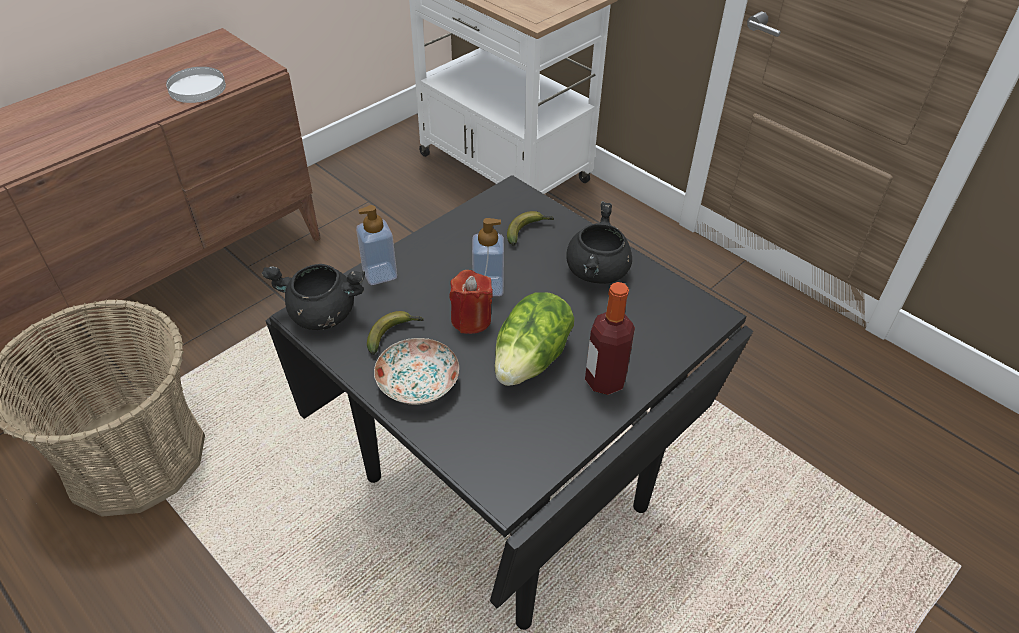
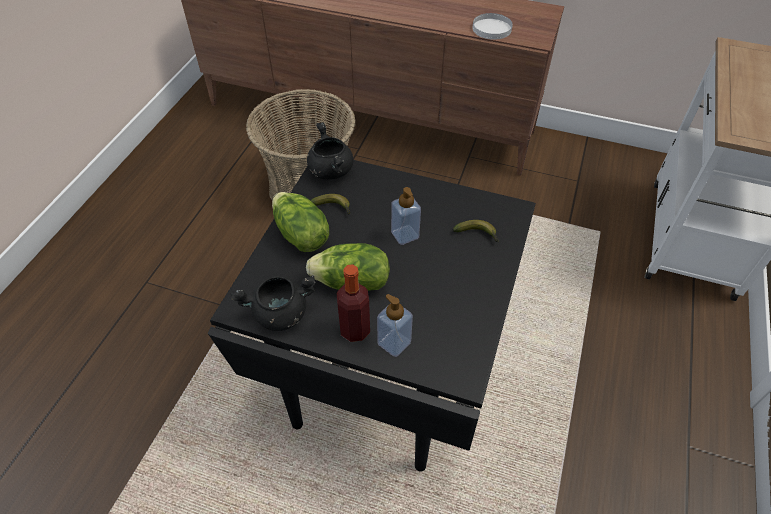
camera: 65 degrees right, 5 degrees up
soap dispenser [356,205,397,285] -> soap dispenser moved to [377,294,413,357]
plate [374,338,459,405] -> lettuce [272,192,329,252]
red candle [449,270,493,334] -> none
black cooking pot [566,201,632,284] -> black cooking pot moved to [231,275,315,331]

